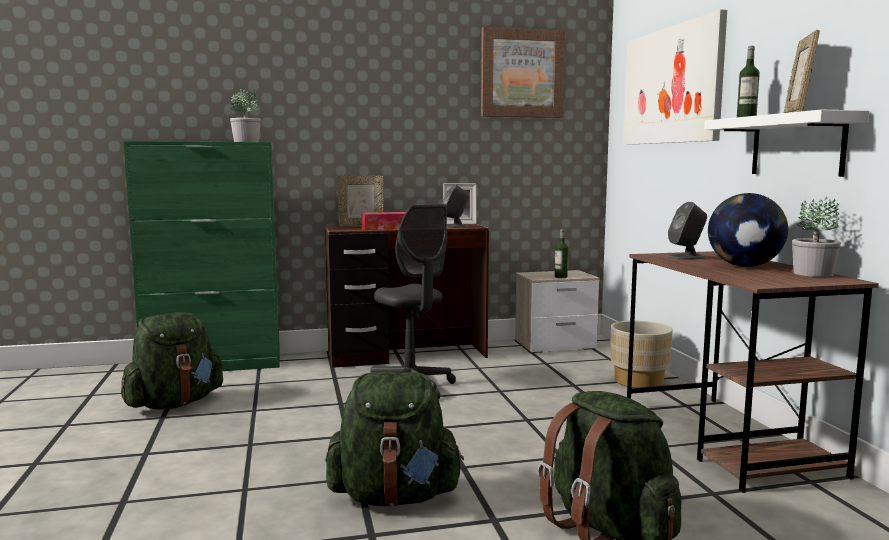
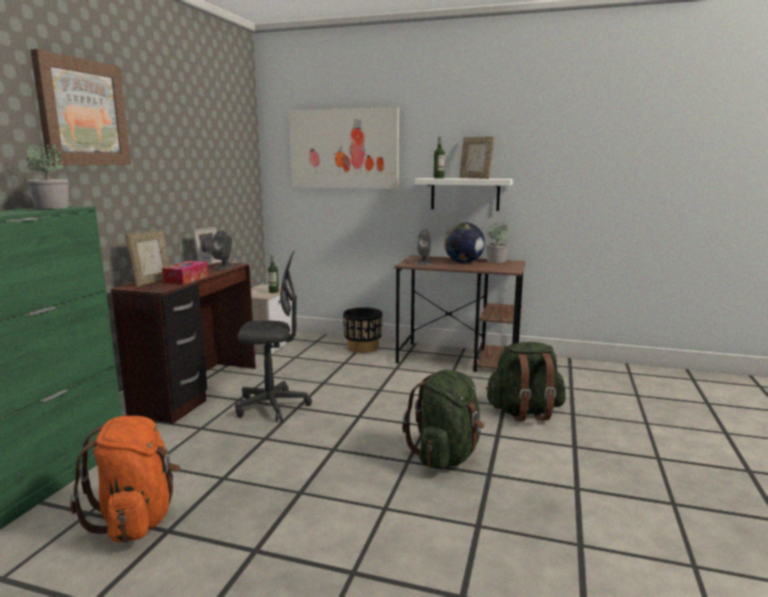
camera: 60 degrees left, 5 degrees up
green backpack [121,312,223,410] -> orange backpack [70,416,180,543]
picture [481,27,565,118] -> picture moved to [31,49,131,166]
beige planter [611,321,673,388] -> black planter [343,307,382,353]

